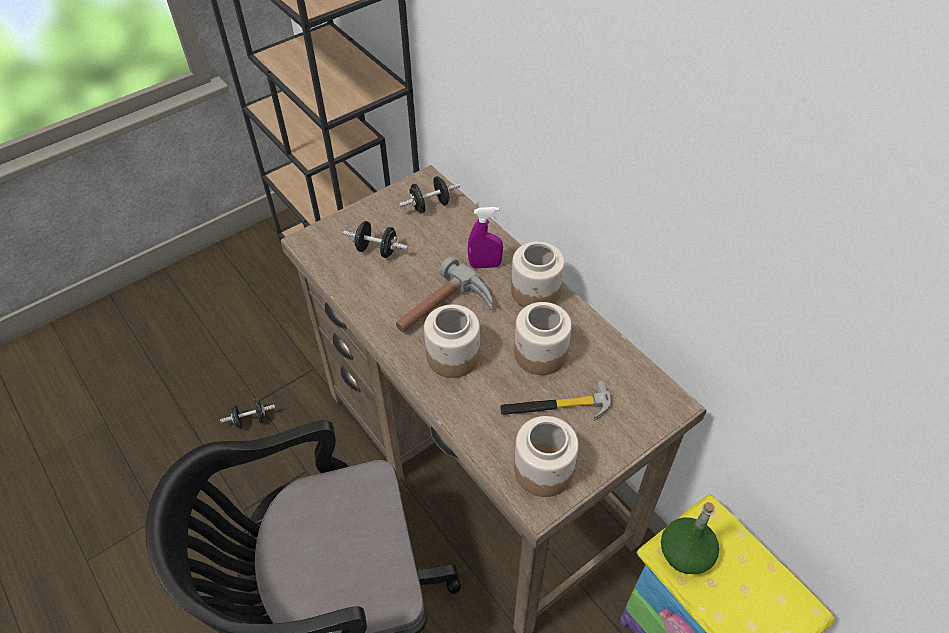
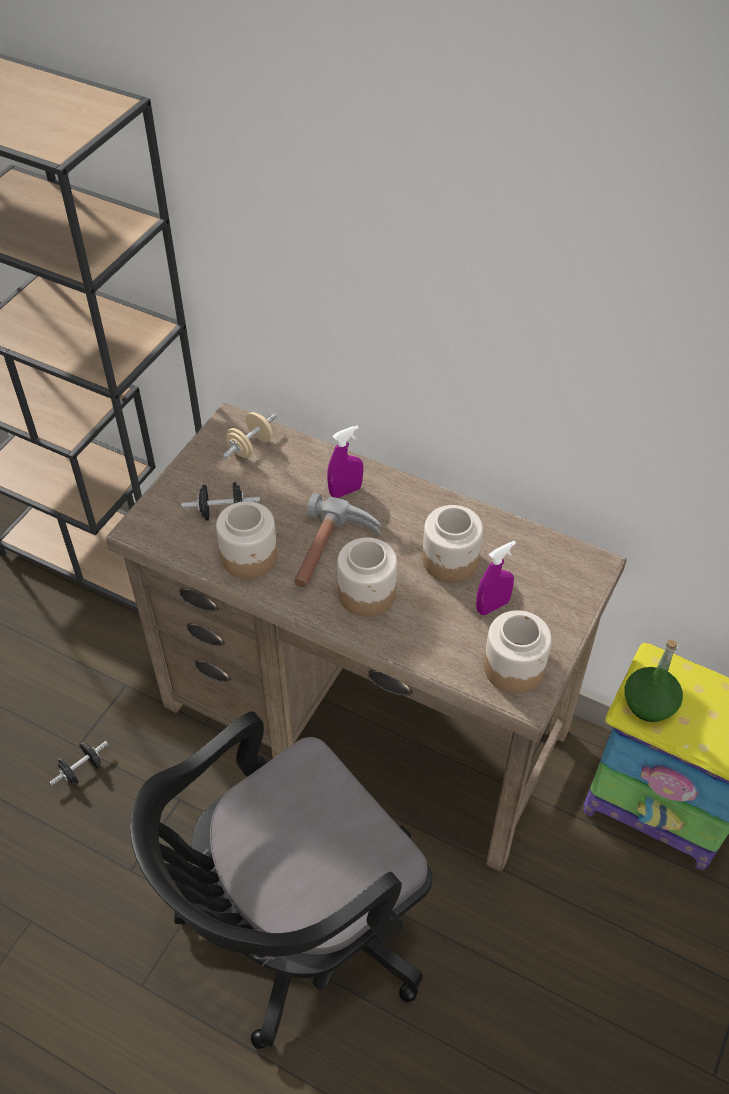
camera: 25 degrees left, 0 degrees up
black dumbbell [399,176,460,213] -> beige dumbbell [223,412,277,459]
hammer [500,381,611,421] -> purple spray bottle [476,541,516,615]
jar [511,242,565,308] -> jar moved to [216,501,278,579]

